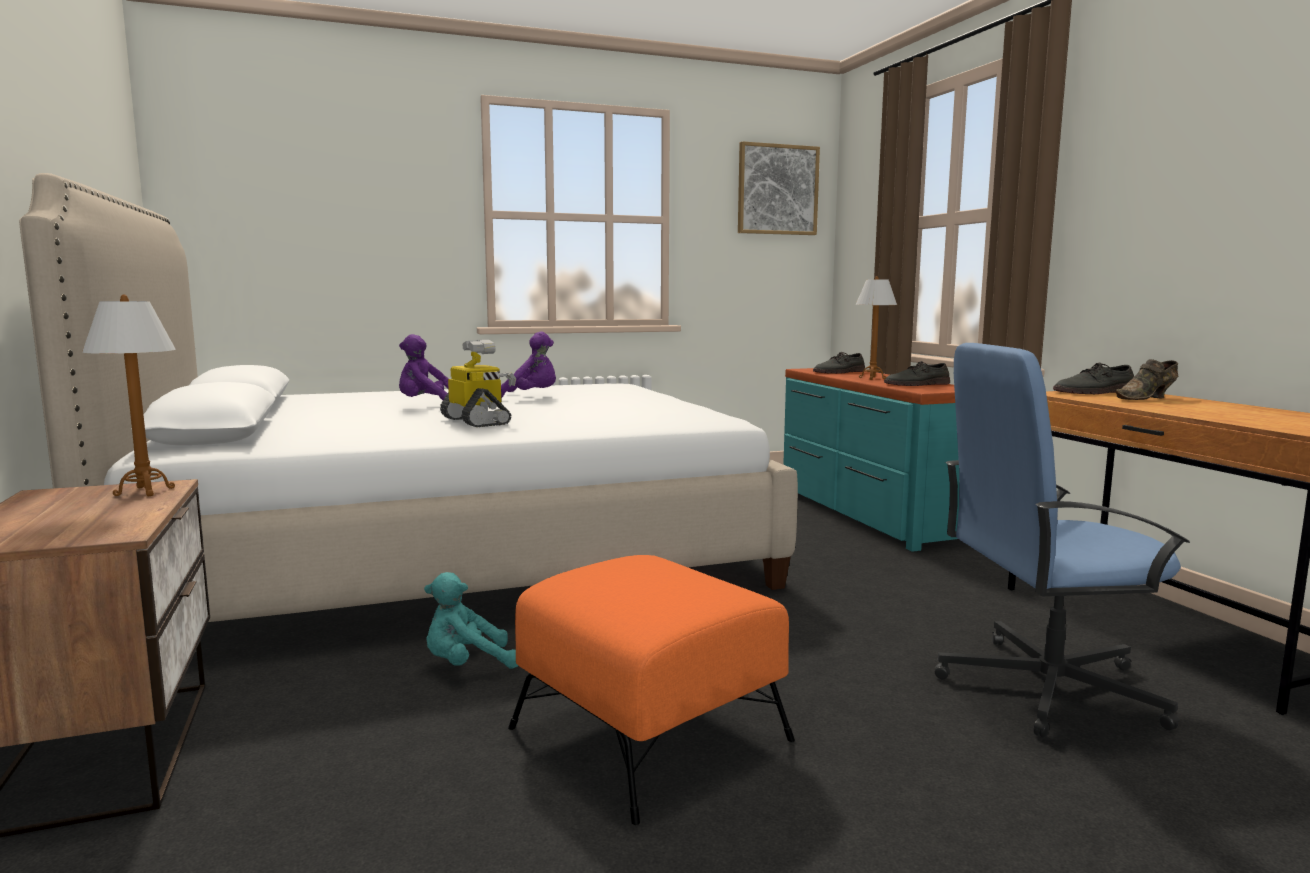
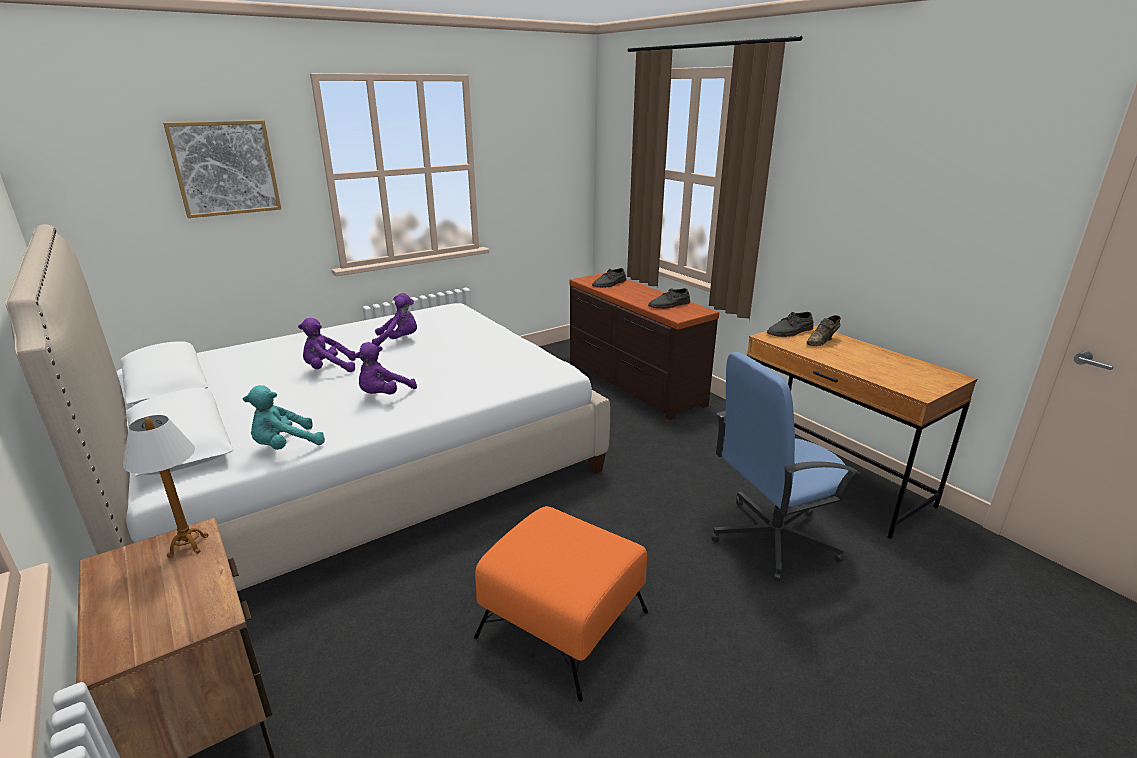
camera: 15 degrees left, 15 degrees up
turquoise plush toy [424,572,518,669] -> turquoise plush toy moved to [243,385,325,450]
toy robot [440,339,516,427] -> purple plush toy [355,342,417,394]
picture [738,141,820,235] -> picture moved to [163,120,281,218]
turquoise dresser [783,368,959,552] -> brown dresser [569,272,719,420]
table lamp [855,276,897,380] -> none

